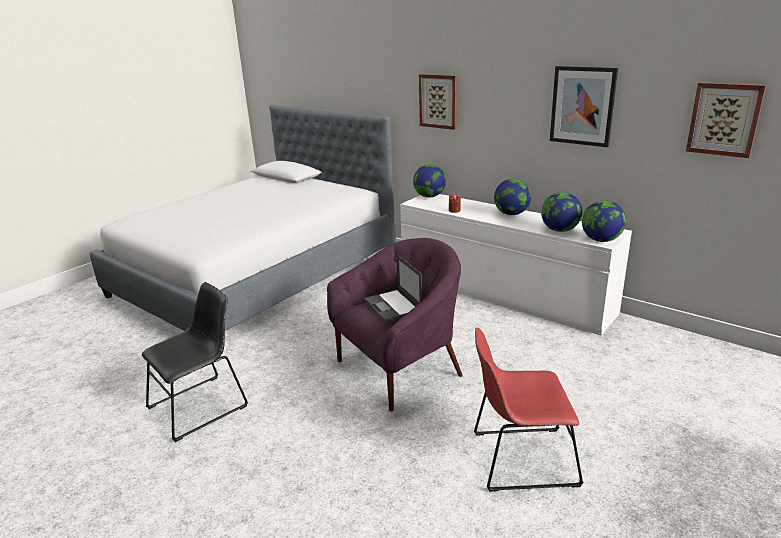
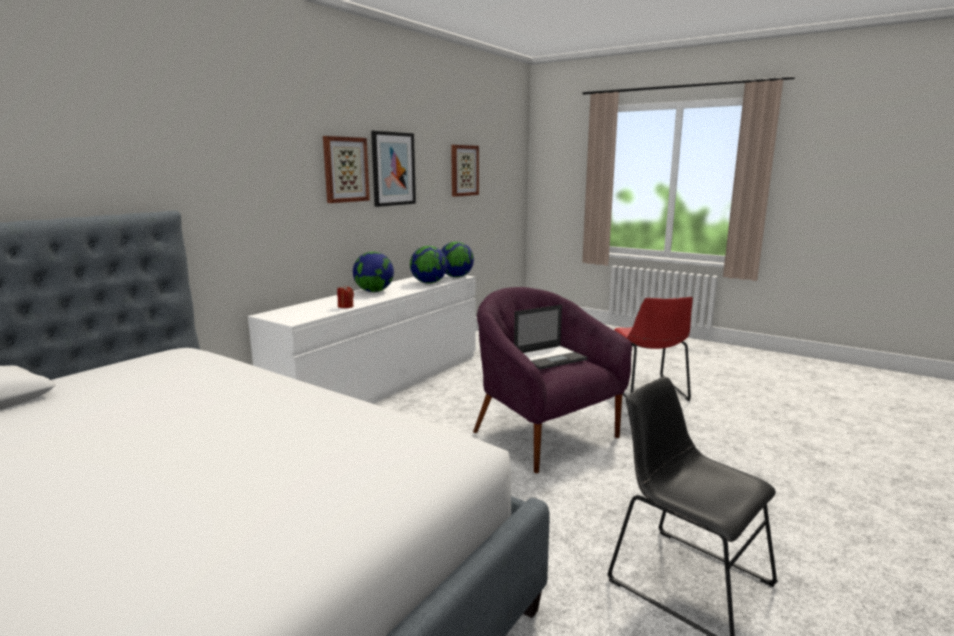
camera: 95 degrees left, 10 degrees down
globe [413,164,446,197] -> none
picture [419,74,458,130] -> picture moved to [323,136,370,203]

